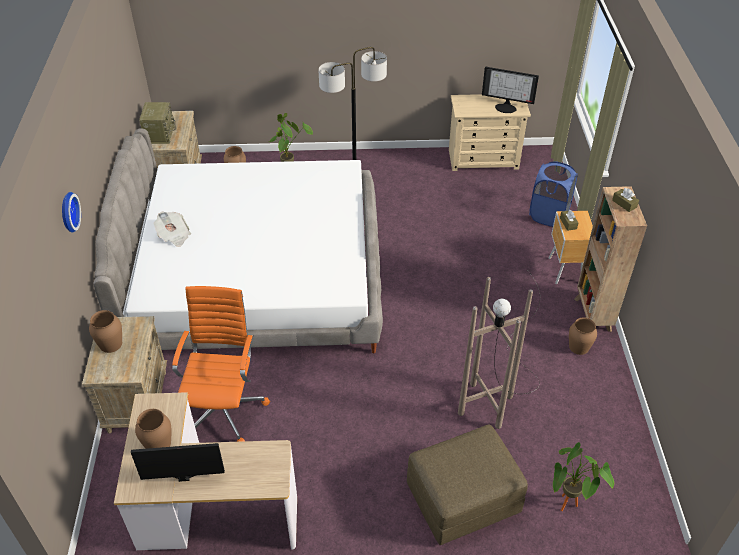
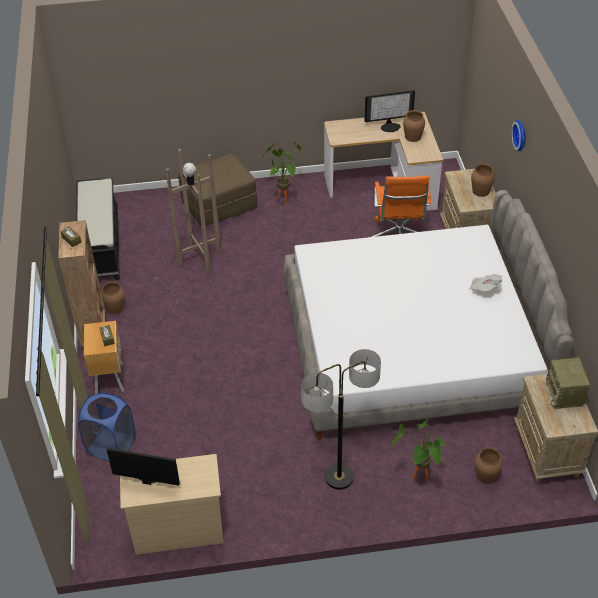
camera: 175 degrees right, 0 degrees up
potted plant [553,442,614,511] -> potted plant moved to [262,141,301,204]
none -> black bench [76,178,120,280]

